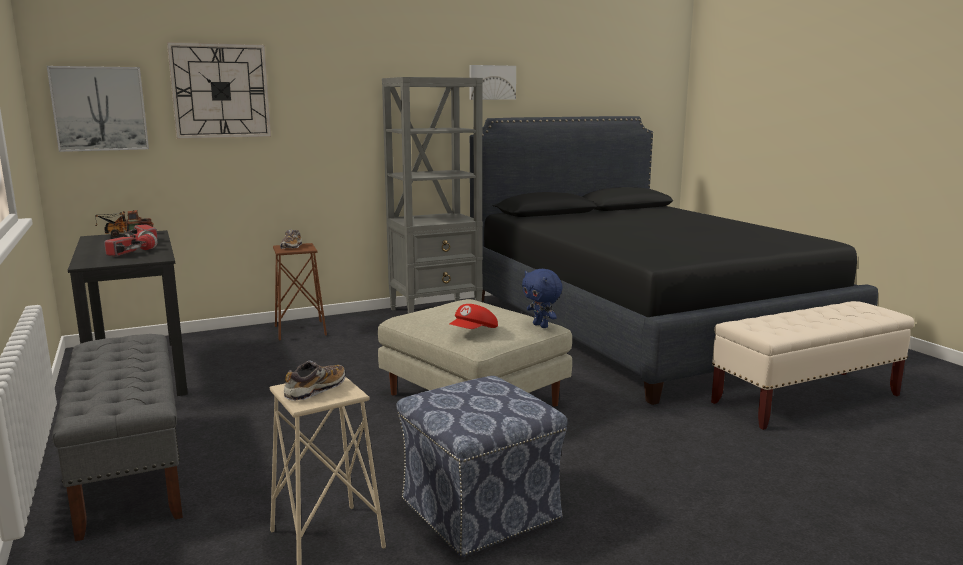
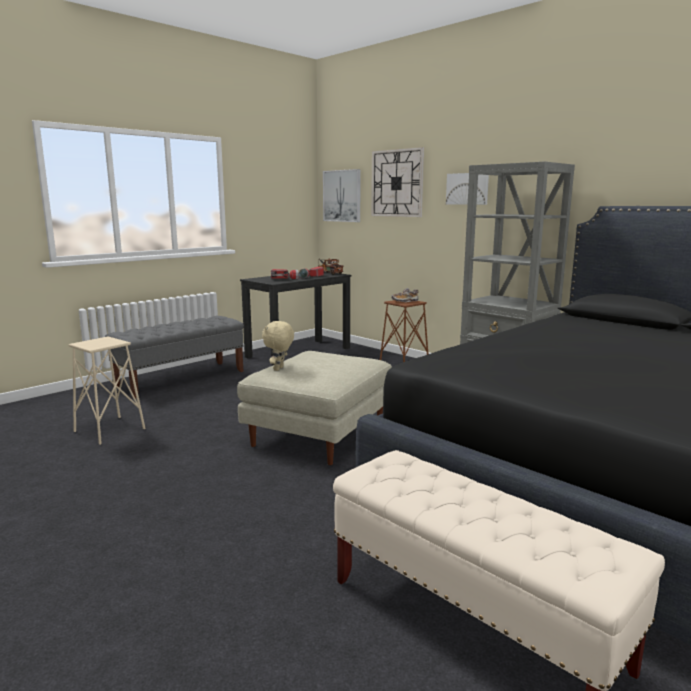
camera: 70 degrees right, 0 degrees up
shoe [283,361,346,401] -> none
ottoman [396,376,568,557] -> none
red cap [450,304,498,329] -> beige plush toy [262,321,294,371]
picture [469,65,516,100] -> picture moved to [446,173,489,205]
blue plush toy [522,269,562,328] -> none

